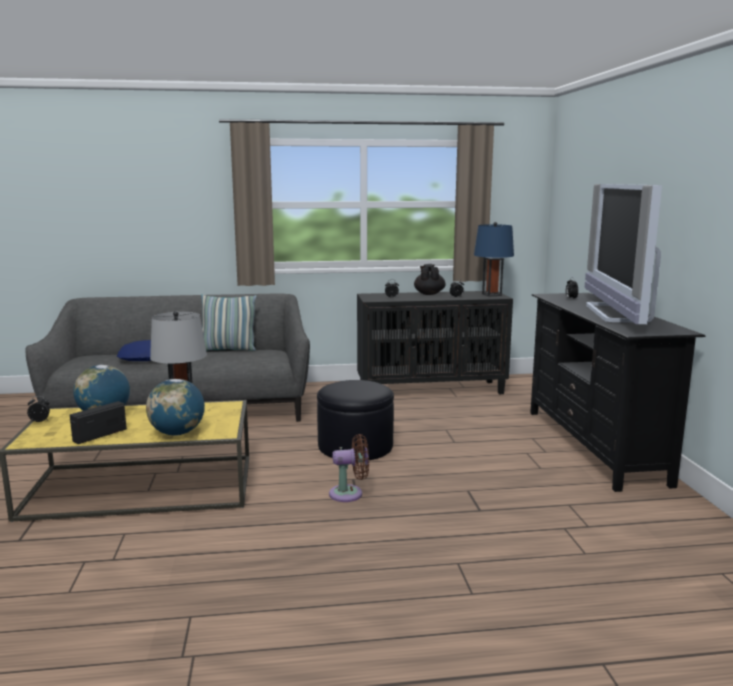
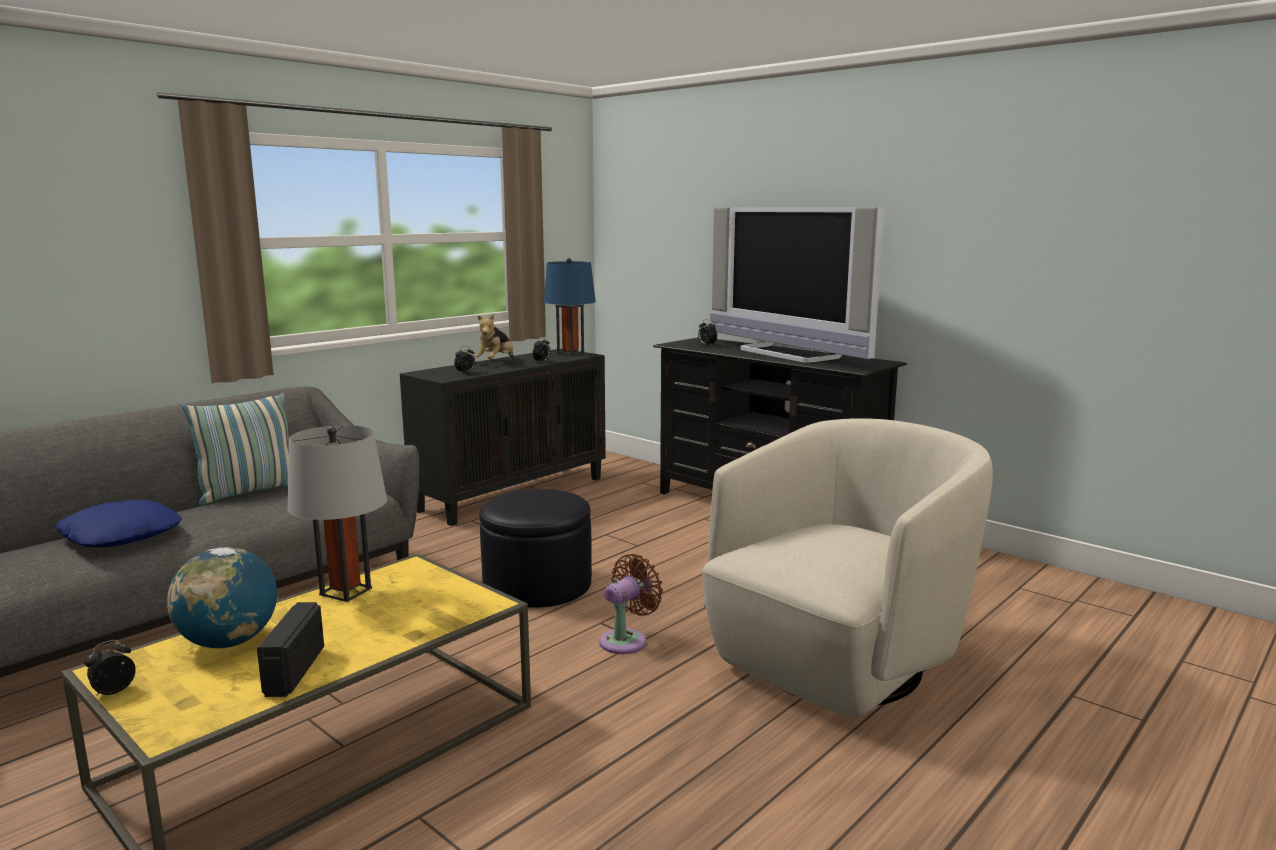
camera: 40 degrees left, 0 degrees up
globe [146,379,205,436] -> none
black teapot [414,264,446,295] -> plush toy [475,314,513,359]
none -> beige armchair [702,418,993,718]

